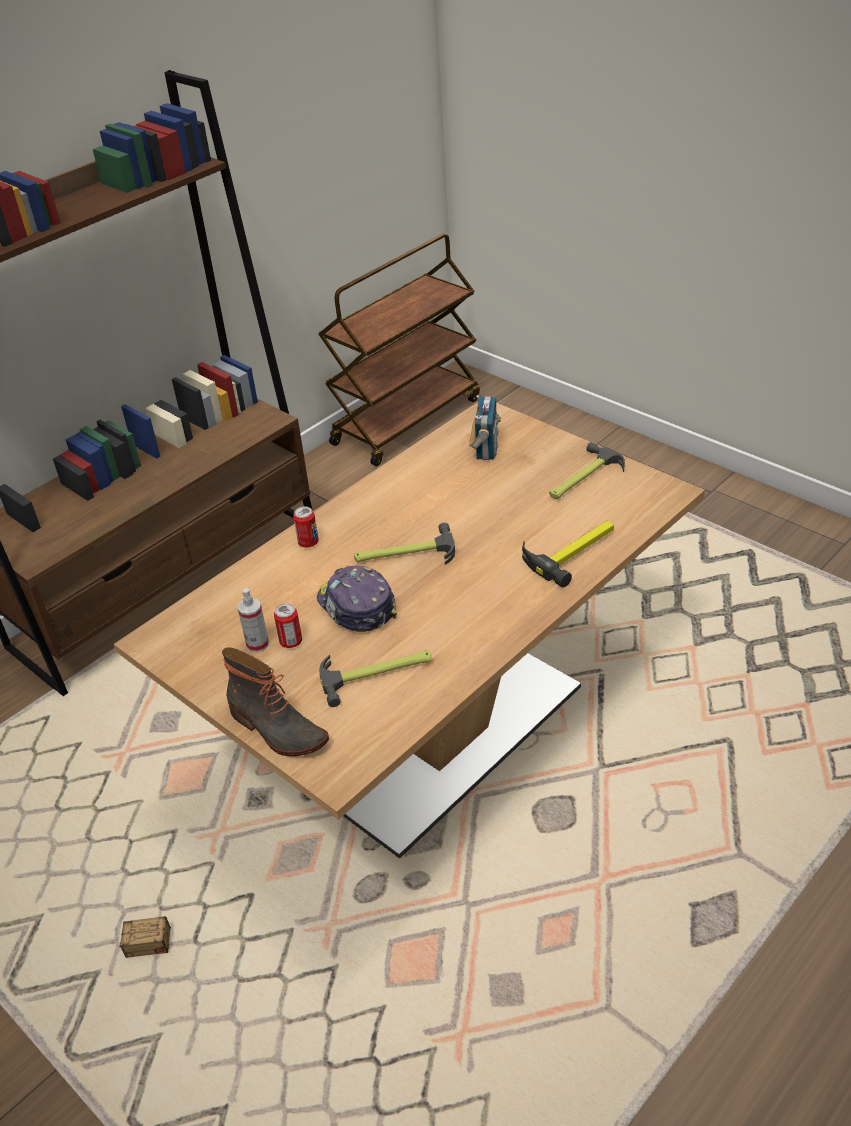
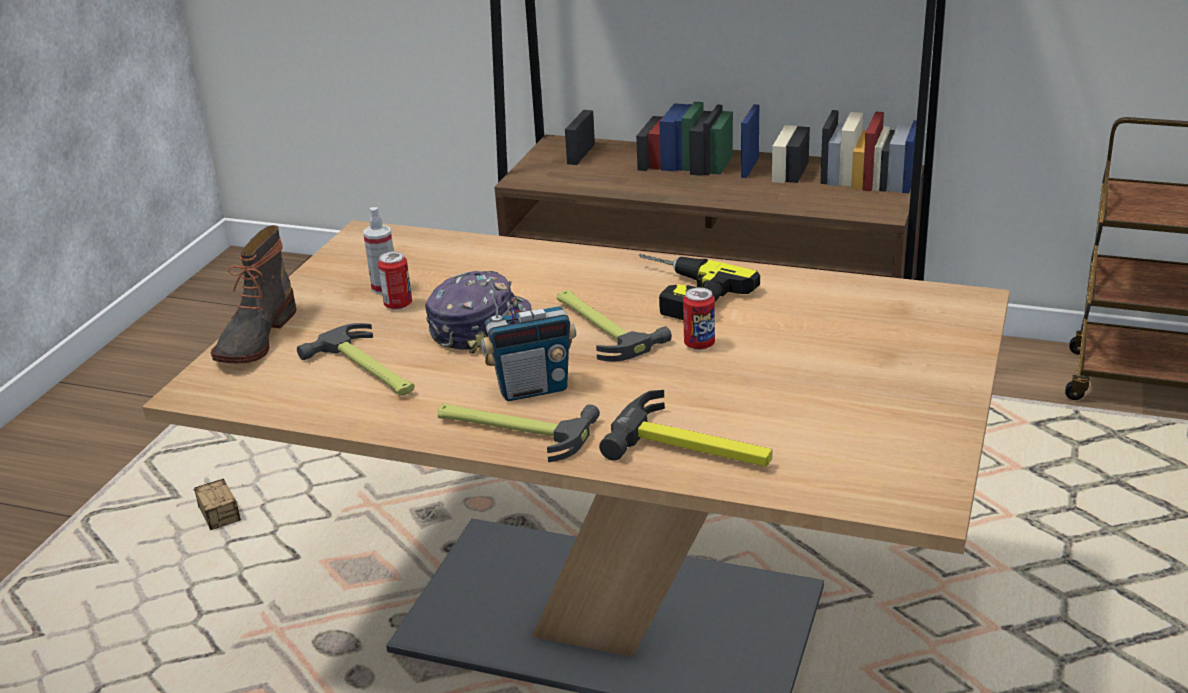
camera: 65 degrees right, 10 degrees down
can [293,506,319,548] -> can moved to [683,288,715,350]
radio [469,395,501,460] -> radio moved to [481,279,576,401]
hammer [549,442,625,499] -> hammer moved to [438,403,600,462]
none -> power drill [639,254,760,320]

